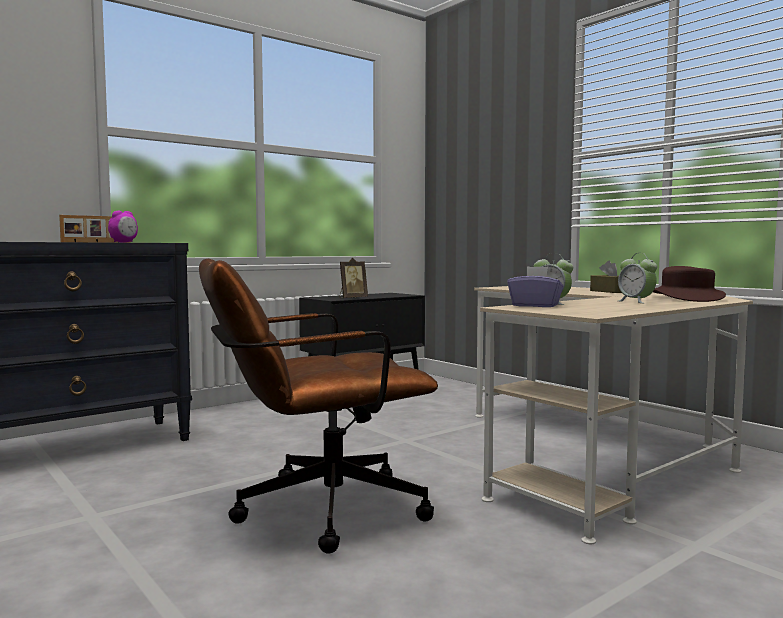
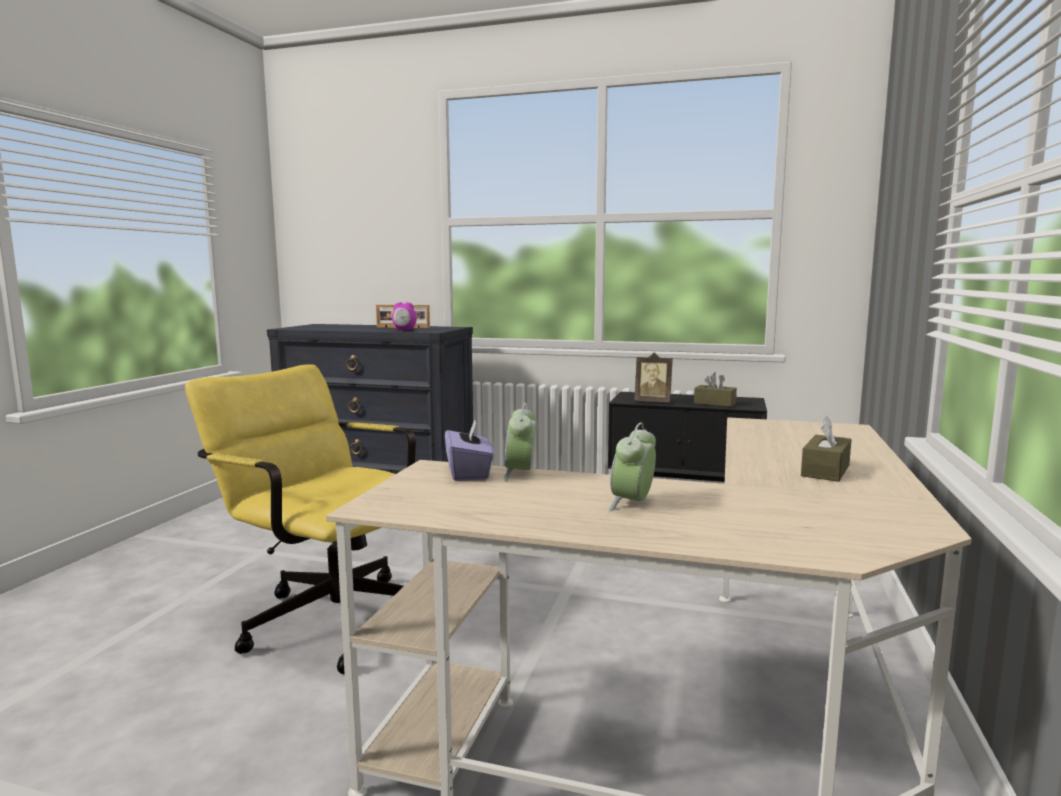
camera: 55 degrees right, 5 degrees up
brown office chair [199,259,438,554] -> yellow office chair [185,364,416,674]
brown hat [653,266,726,302] -> none
none -> brown tissue box [694,372,737,407]

